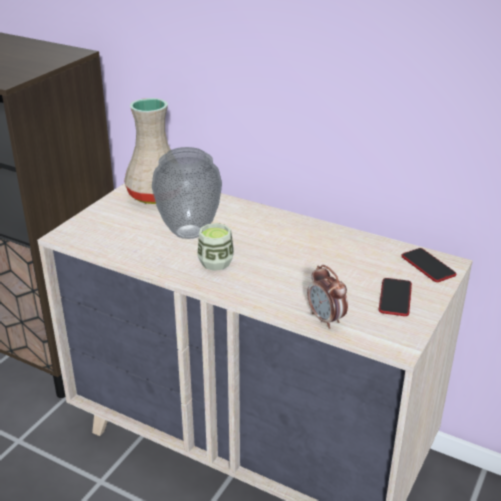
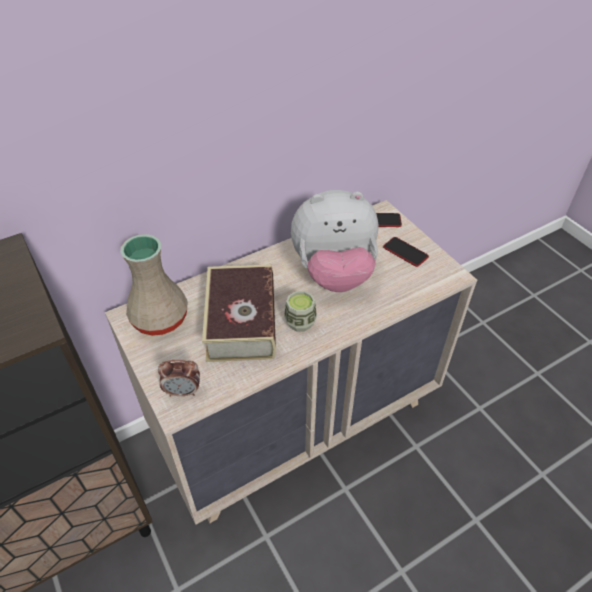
camera: 60 degrees left, 15 degrees up
vase [152,147,222,239] -> book [202,265,276,362]
alarm clock [307,265,348,329] -> alarm clock moved to [158,360,200,397]
none -> plush toy [291,190,378,292]

